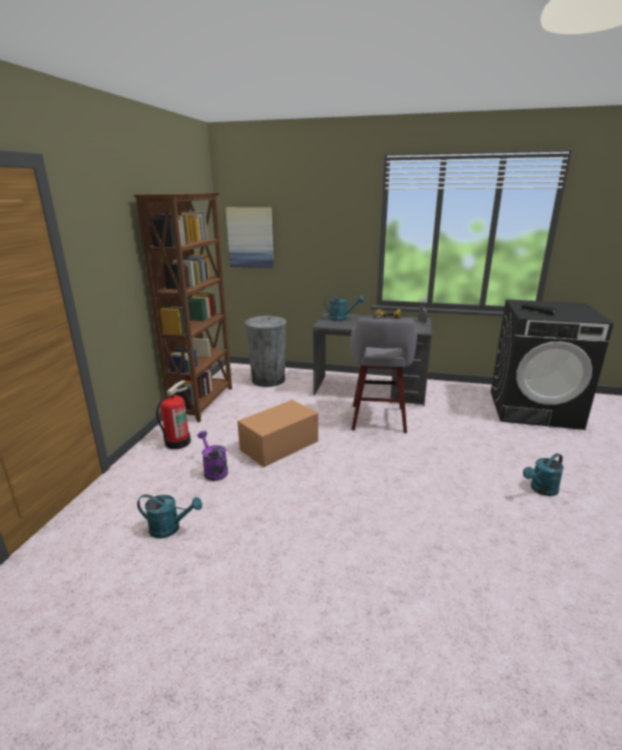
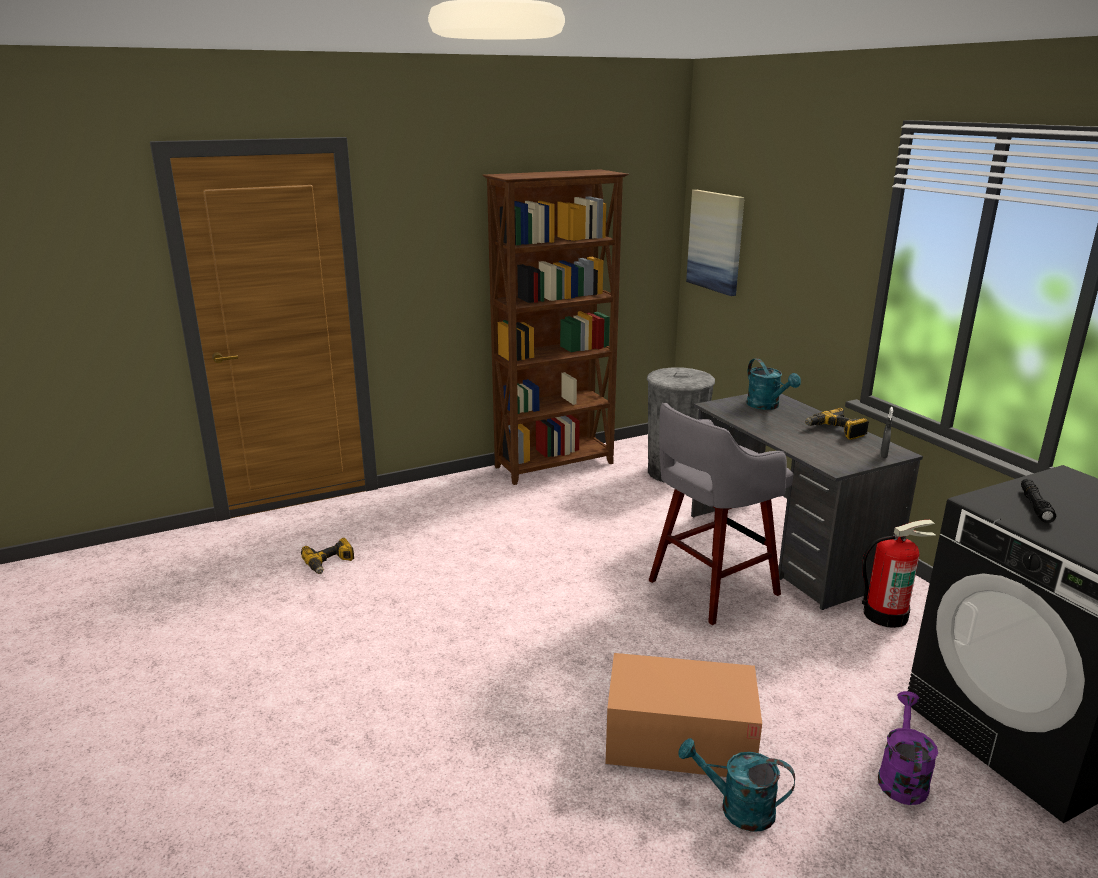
camera: 50 degrees right, 0 degrees up
turquoise watering can [137,494,202,539] -> power drill [301,538,354,574]
fire extinguisher [156,380,191,449] -> fire extinguisher moved to [862,520,935,628]
purple watering can [197,431,228,481] -> purple watering can moved to [878,691,938,805]
cardboard box [237,400,318,467] -> cardboard box moved to [605,653,762,777]

